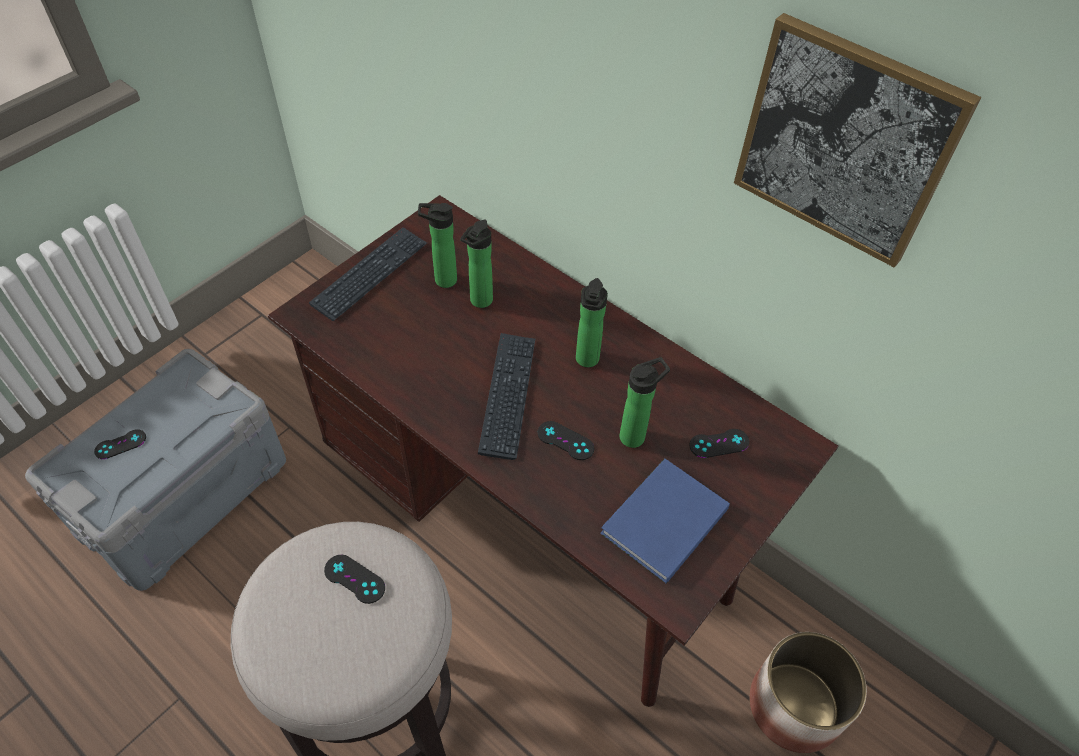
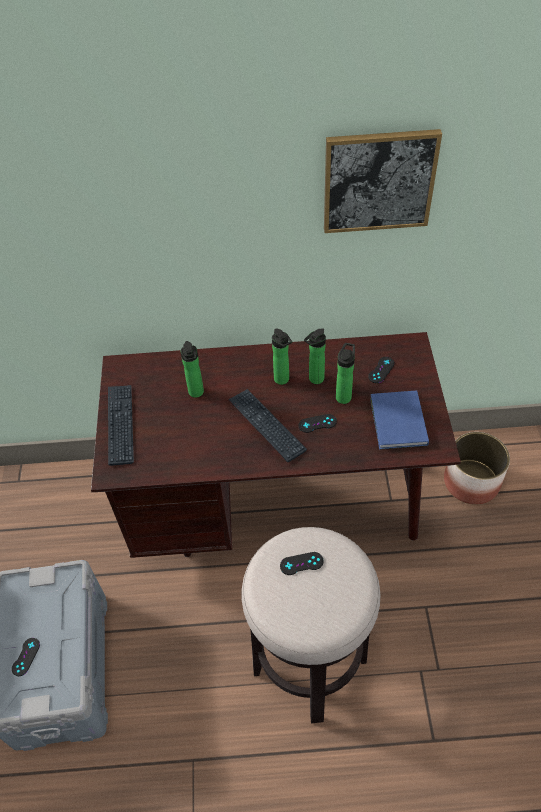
camera: 40 degrees left, 0 degrees up
bottle [418,203,457,288] -> bottle moved to [304,328,326,384]

